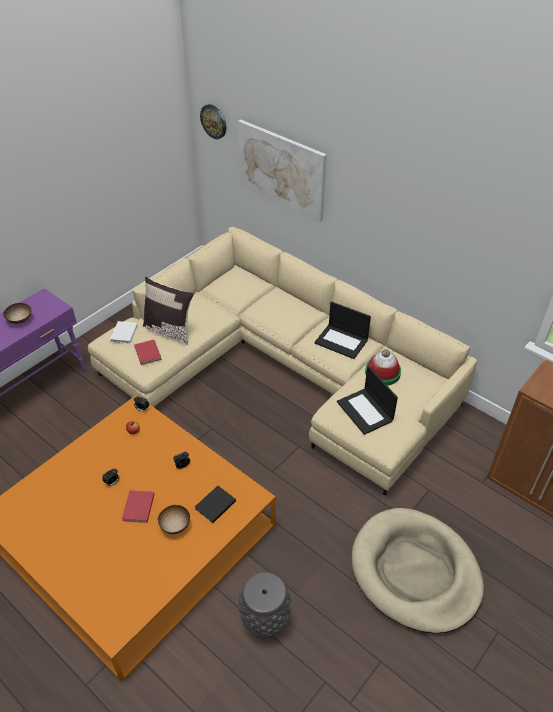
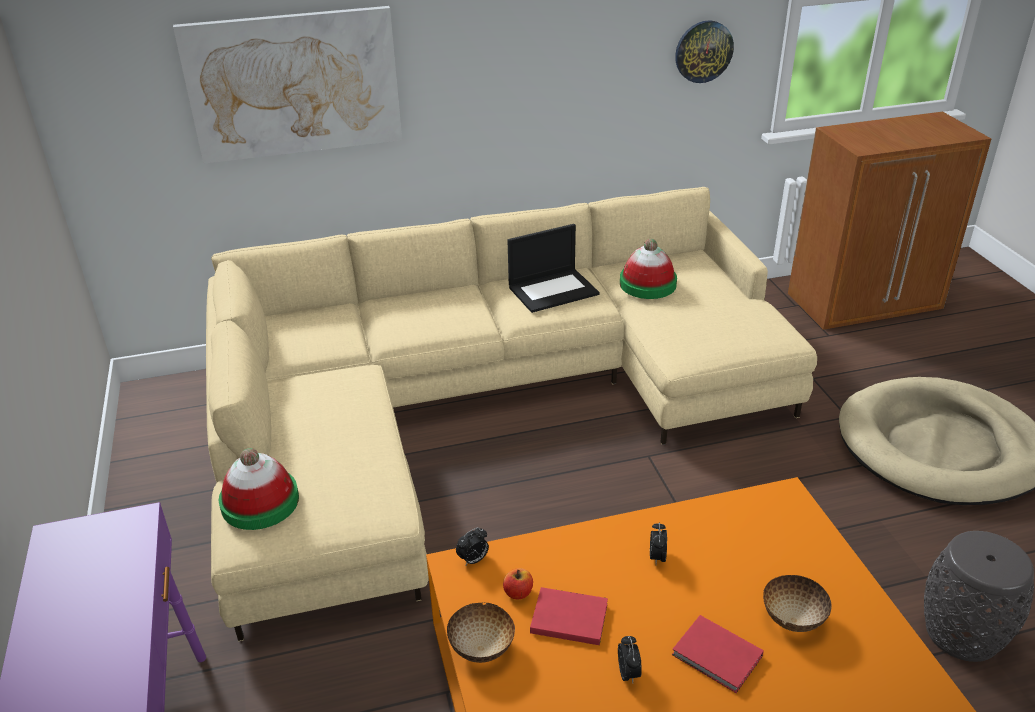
camera: 55 degrees left, 10 degrees down
bowl [3,303,31,324] -> bowl moved to [447,602,515,663]
white book [110,321,138,343] -> hat [219,448,299,530]
red book [134,340,162,365] -> red book moved to [530,587,608,645]
pillow [143,277,194,345] -> none
black book [195,486,236,523] -> none
wall clock [200,104,226,139] -> wall clock moved to [675,20,734,83]
laptop [337,366,398,435] -> none

